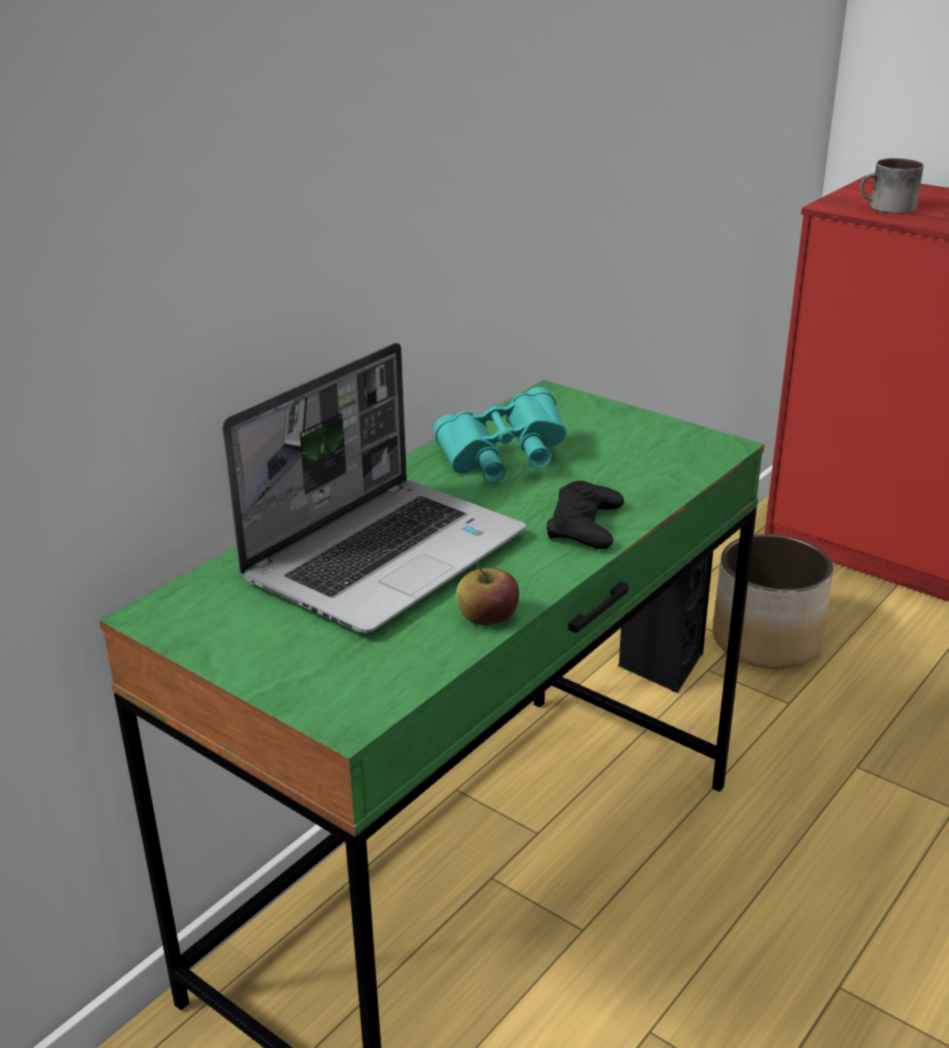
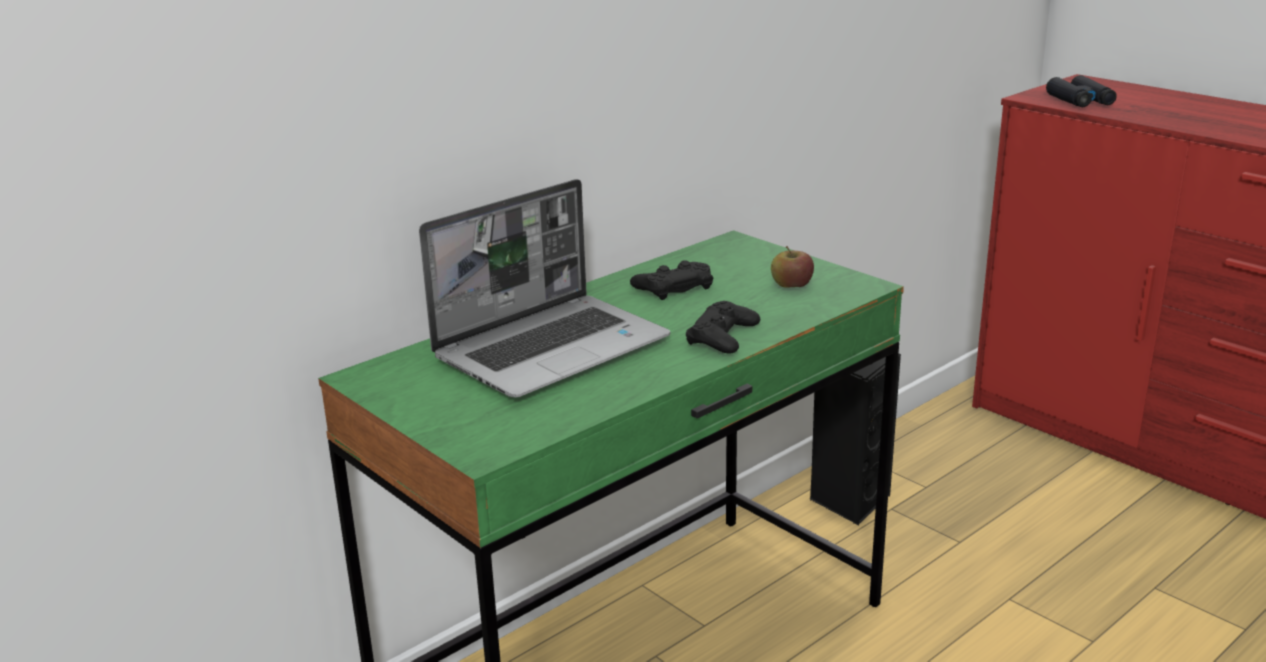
camera: 10 degrees right, 5 degrees down
turquoise binoculars [433,387,567,483] -> black game controller [630,260,713,300]
apple [456,565,519,625] -> apple moved to [771,246,814,288]
planter [713,534,834,669] -> none
mug [860,158,923,214] -> black binoculars [1046,75,1117,107]

